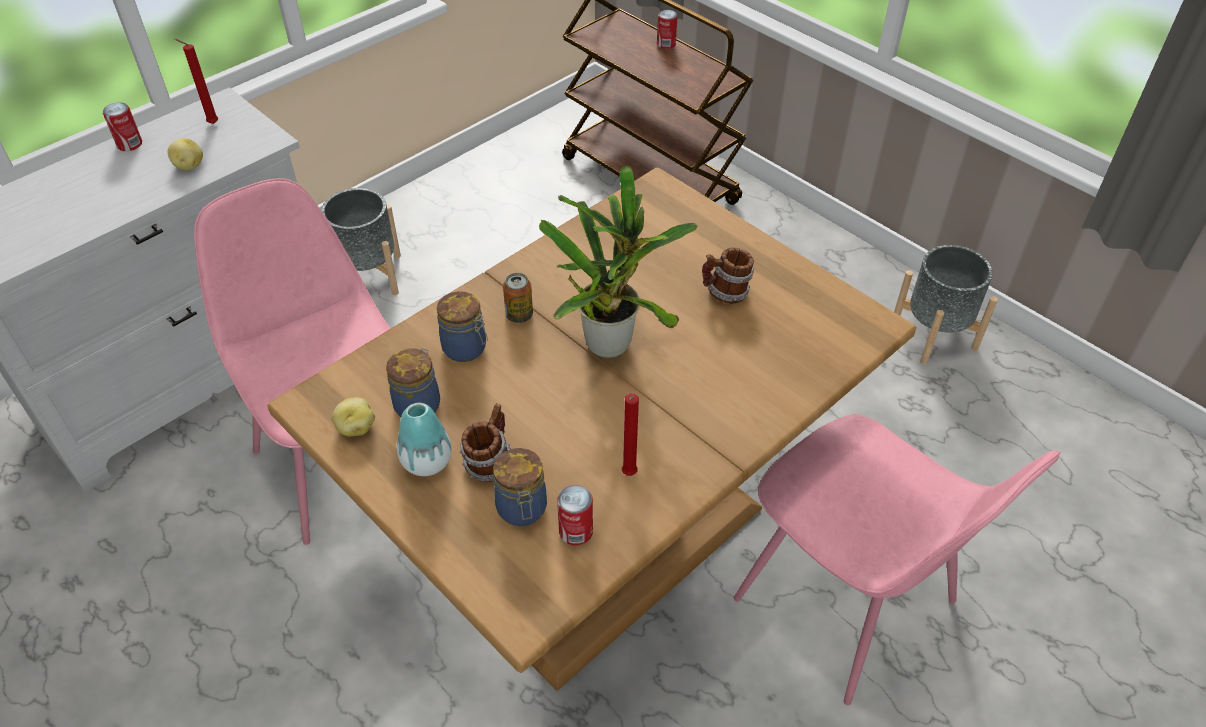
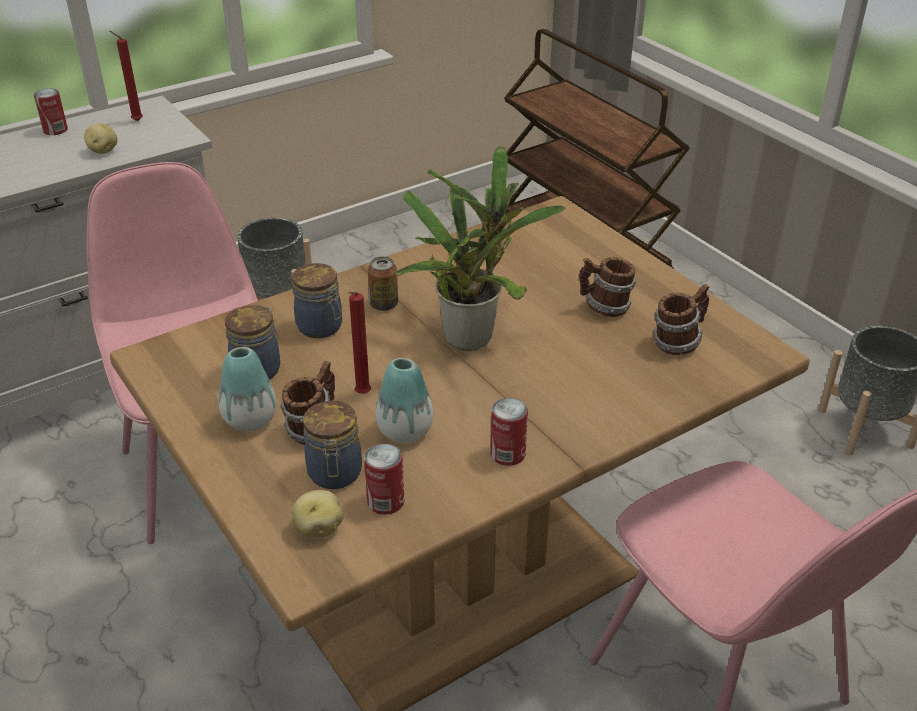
camera: 10 degrees right, 10 degrees down
potato [331,398,375,436] -> potato moved to [291,490,344,537]
red candle [622,394,639,476] -> red candle moved to [349,292,371,394]
can [657,10,678,49] -> can moved to [490,398,528,466]
none -> vase [376,358,433,443]
none -> mug [653,284,709,355]

